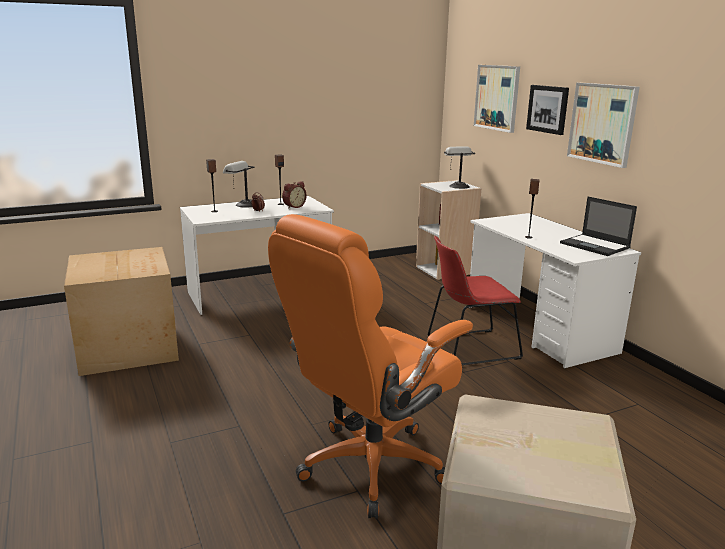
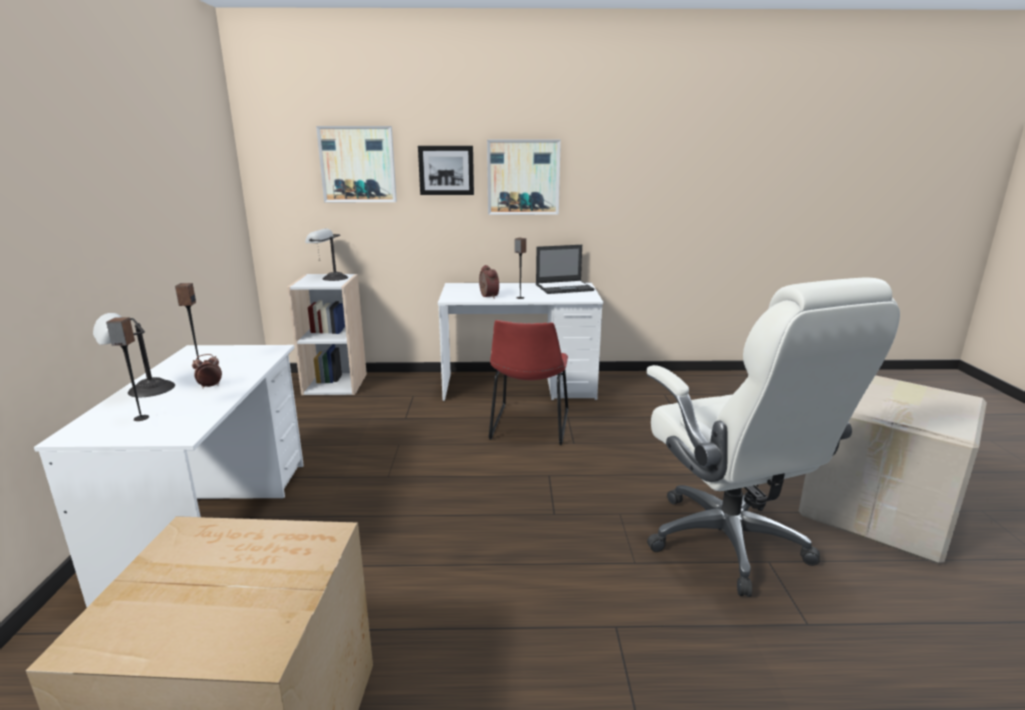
camera: 65 degrees left, 0 degrees up
orange office chair [268,214,473,518] -> white office chair [647,278,900,597]
alarm clock [282,181,307,209] -> alarm clock moved to [479,265,499,298]

